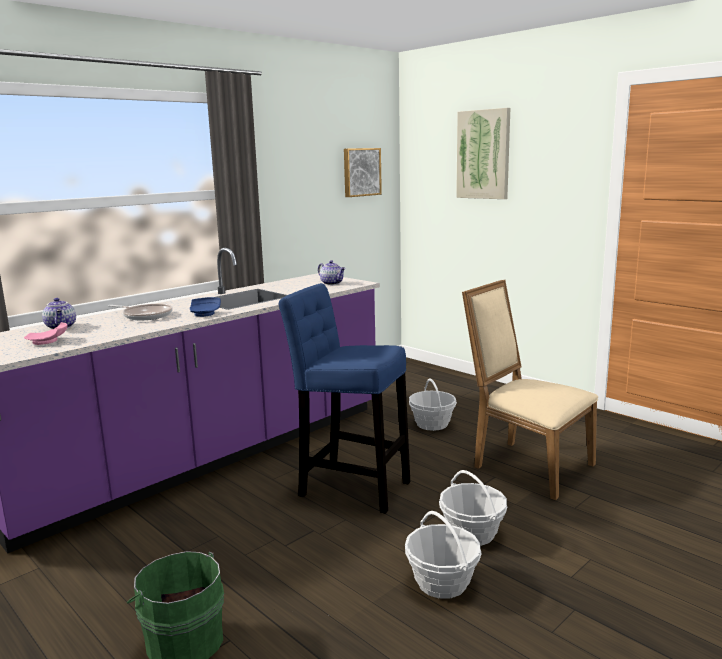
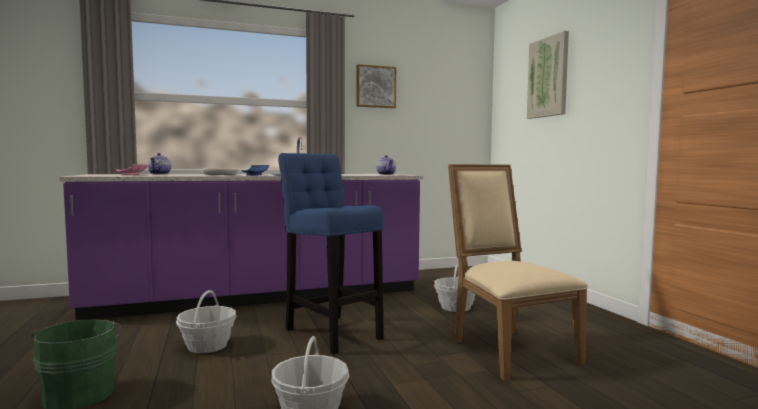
camera: 25 degrees right, 10 degrees down
picture [344,148,382,197] -> picture moved to [356,64,396,108]
basket [439,470,507,546] -> basket moved to [176,290,236,353]

